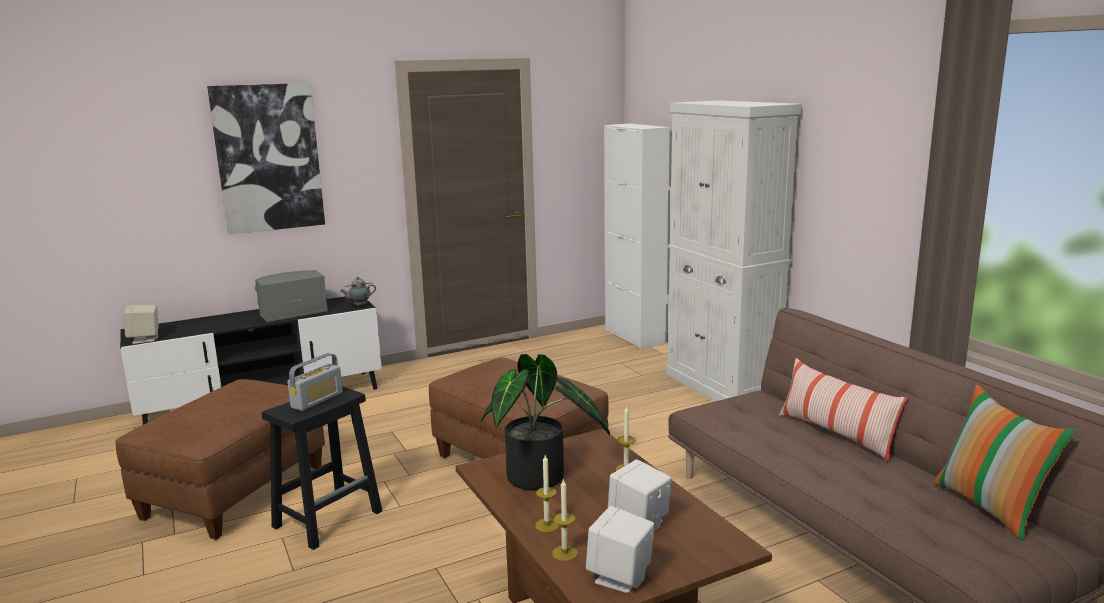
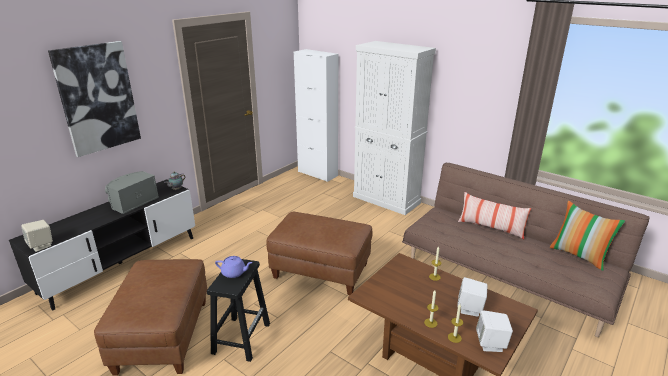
camera: 25 degrees left, 10 degrees up
radio [287,353,343,411] -> purple teapot [215,256,252,278]
potted plant [481,354,610,490] -> none

